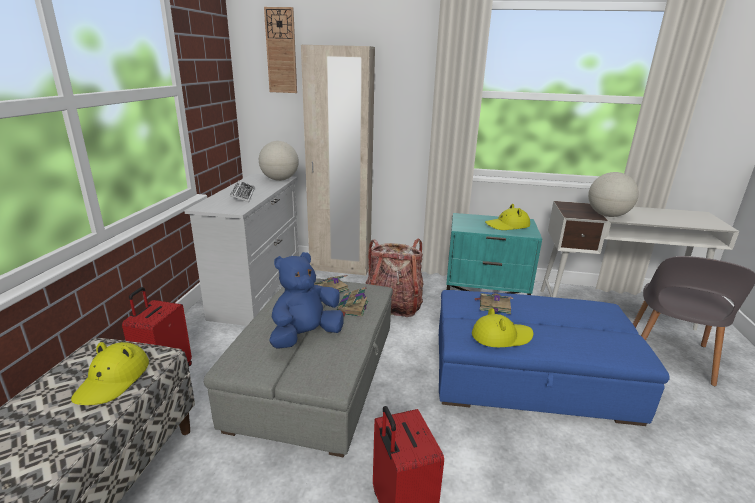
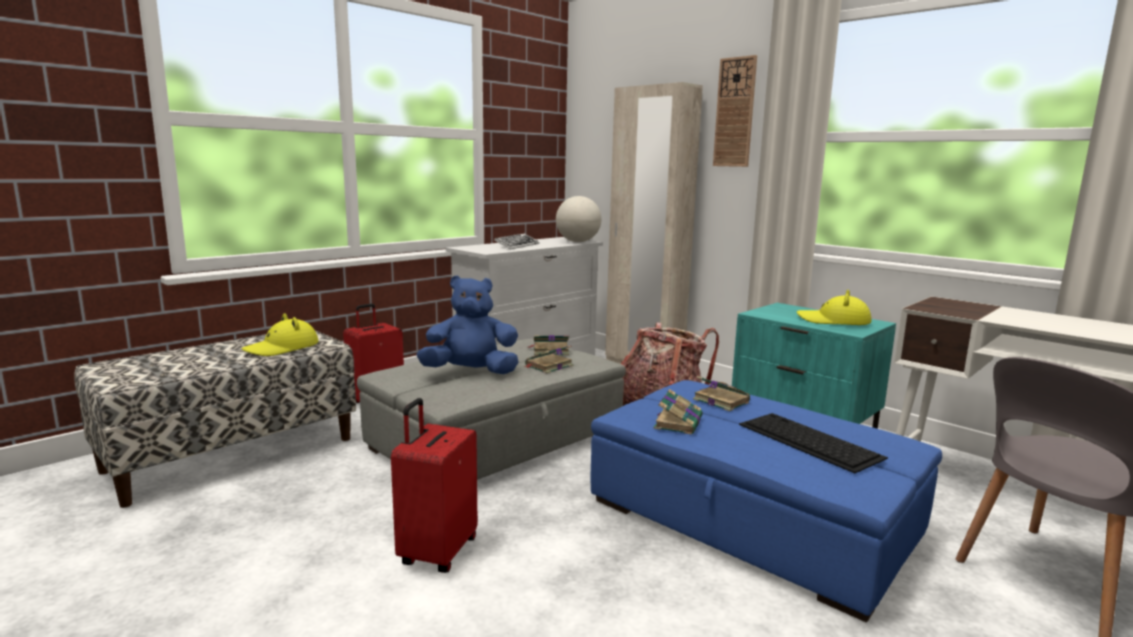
camera: 35 degrees right, 10 degrees down
wall clock [264,7,297,93] -> wall clock moved to [713,55,757,167]
yellow hat [472,308,533,347] -> book [654,389,703,435]
globe [588,172,639,217] -> none
none -> keyboard [739,413,888,473]

